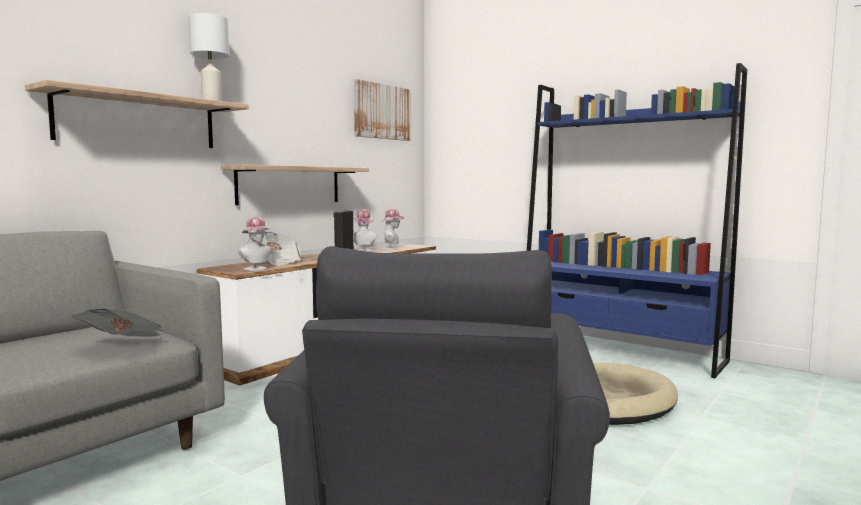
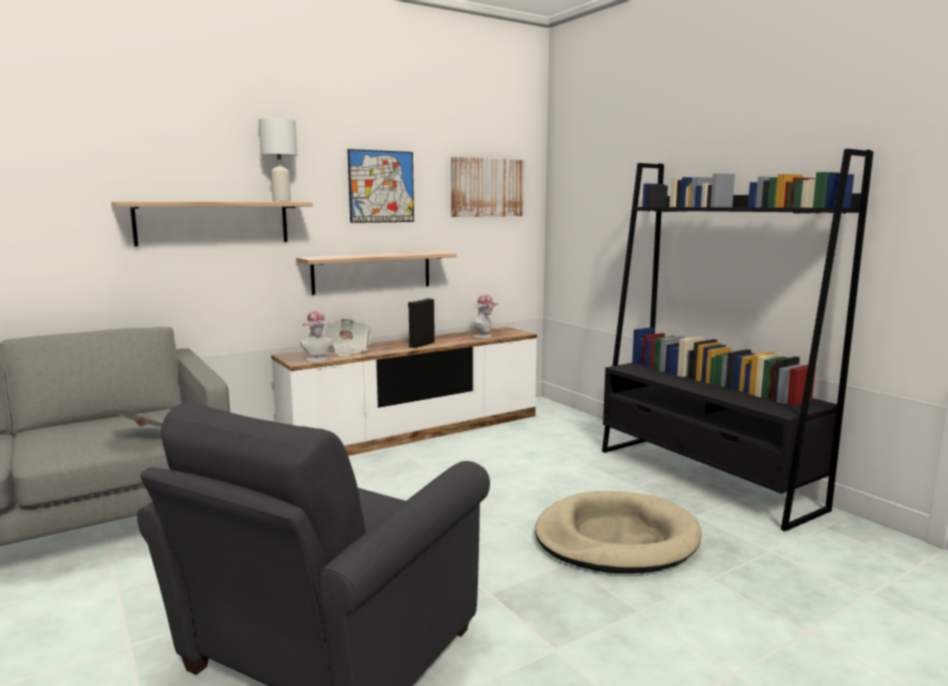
camera: 20 degrees right, 5 degrees up
hat [353,209,377,252] -> none
blue bookcase [527,63,747,378] -> black bookcase [602,149,873,531]
none -> picture [347,149,414,223]

